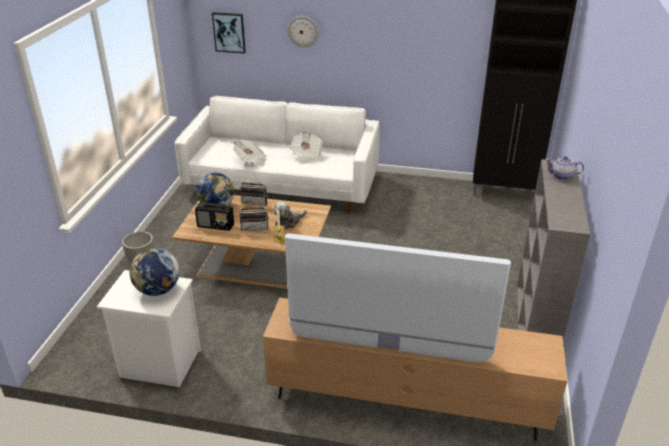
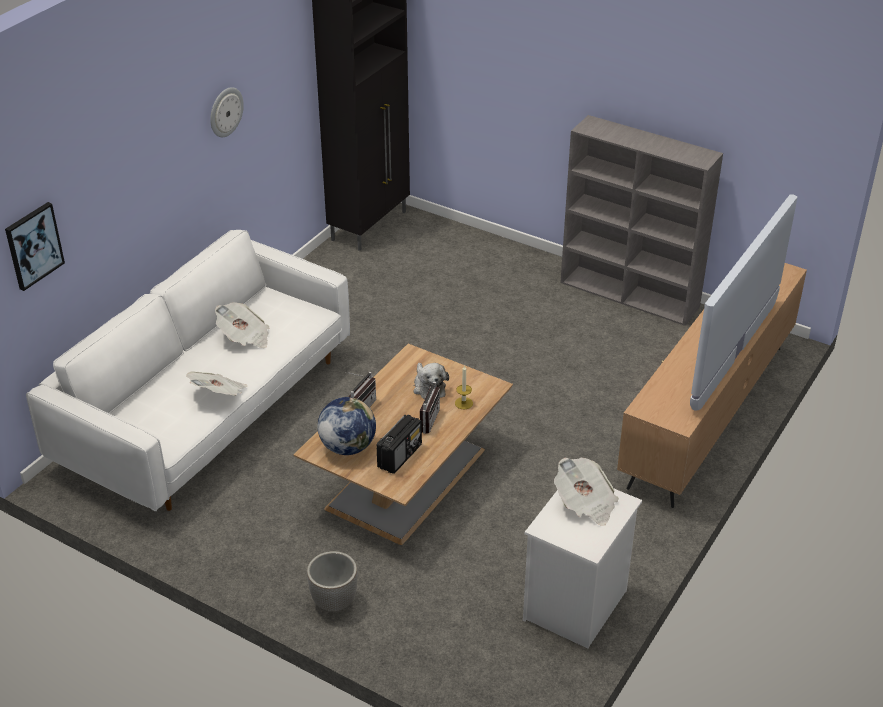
camera: 70 degrees left, 5 degrees up
globe [130,248,180,296] -> newspaper [554,457,619,526]
wall clock [288,16,319,48] -> wall clock moved to [210,87,244,137]
teapot [545,156,584,180] -> none

